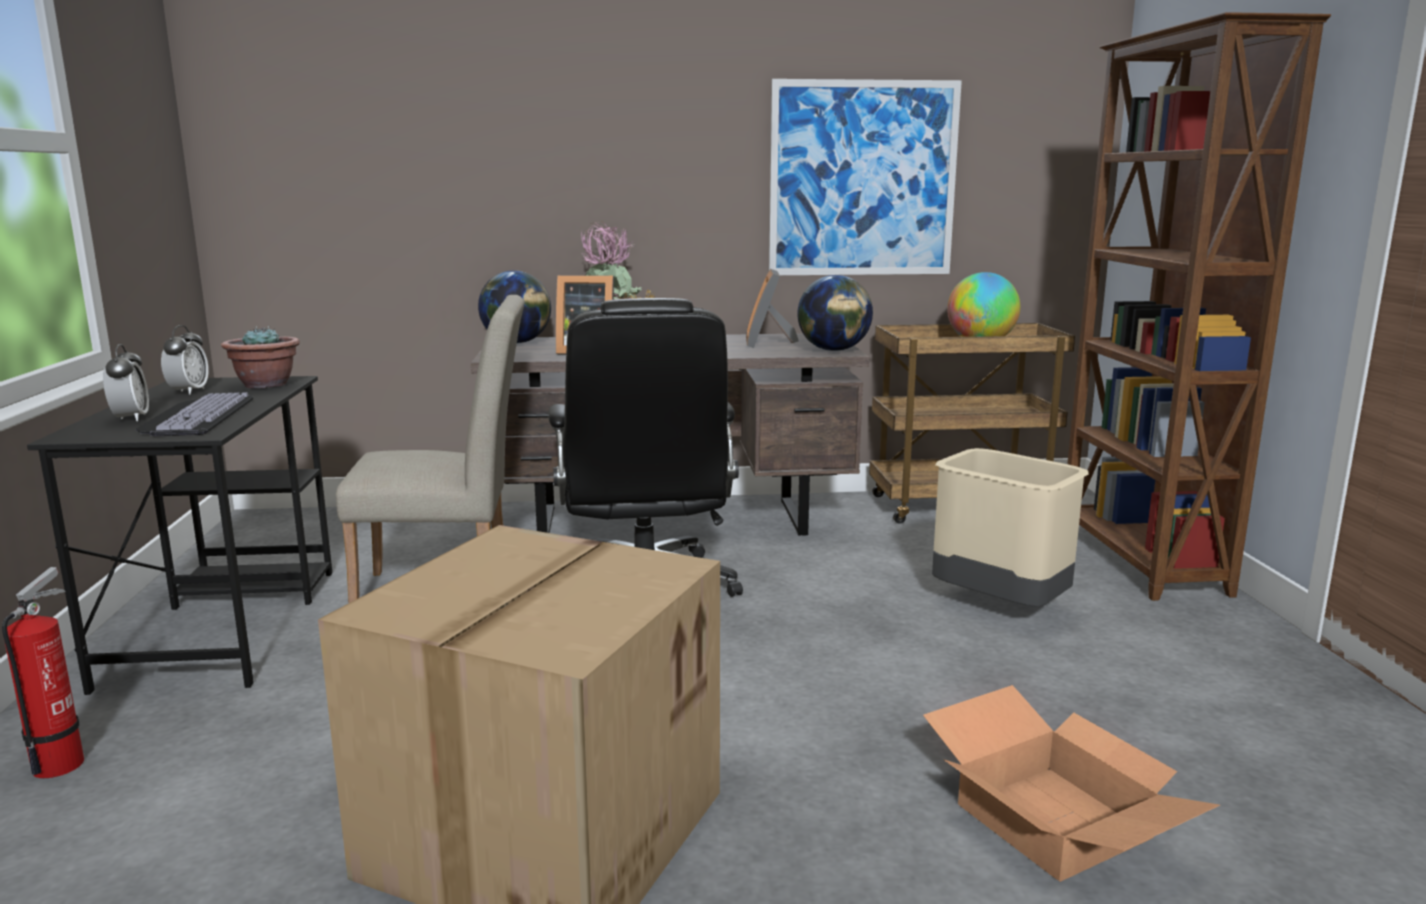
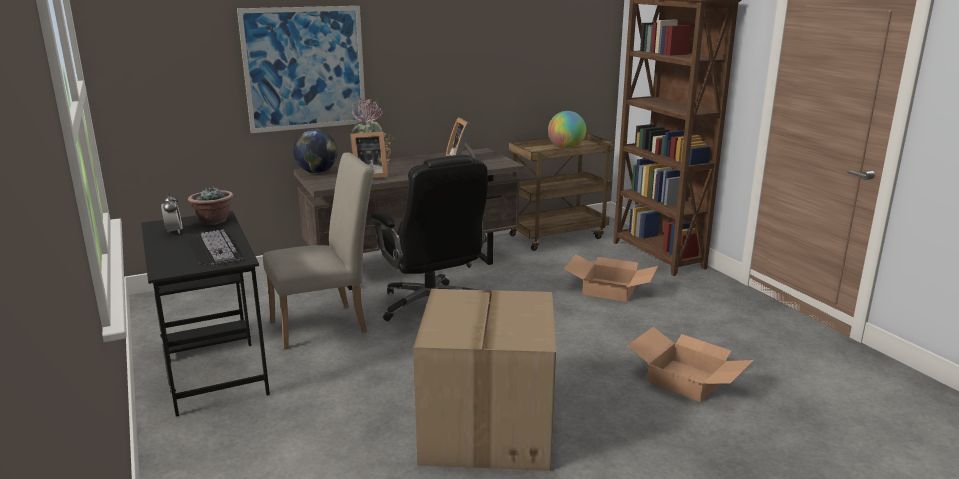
camera: 20 degrees left, 5 degrees up
fire extinguisher [2,567,84,778] -> none
alarm clock [103,344,149,422] -> none
picture [769,79,962,275] -> picture moved to [237,6,366,133]
globe [797,275,873,351] -> none
beige trash can [932,448,1088,607] -> cardboard box [564,254,658,302]

